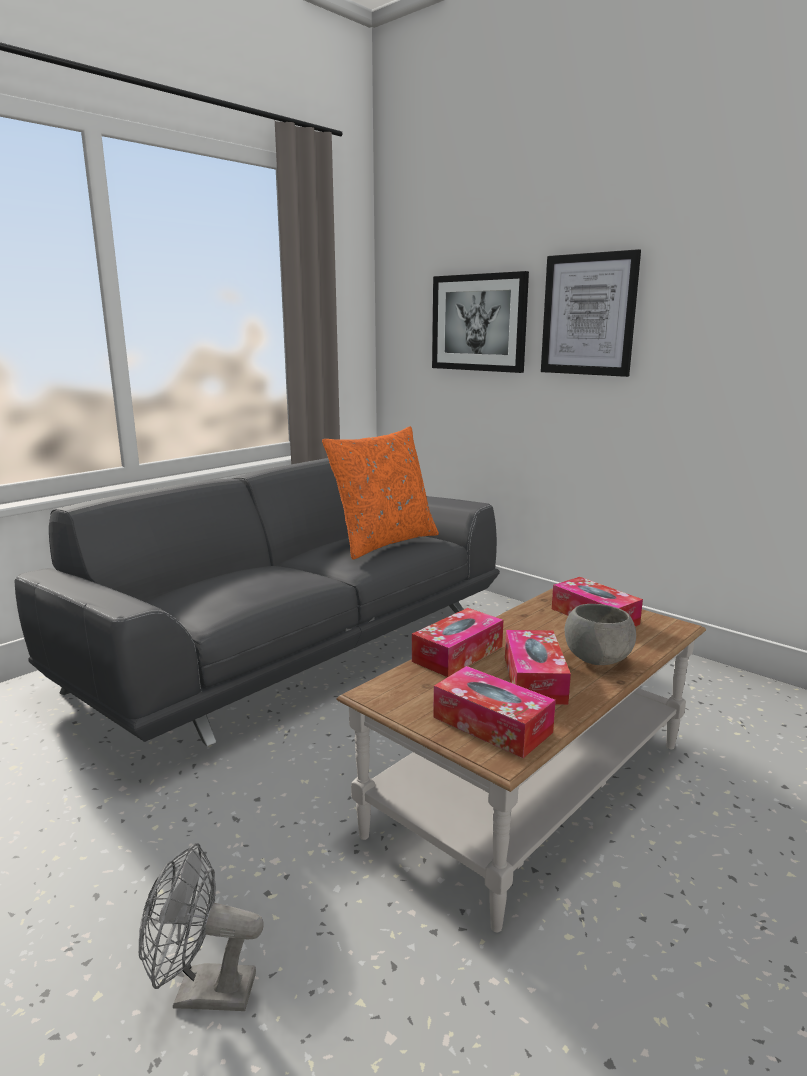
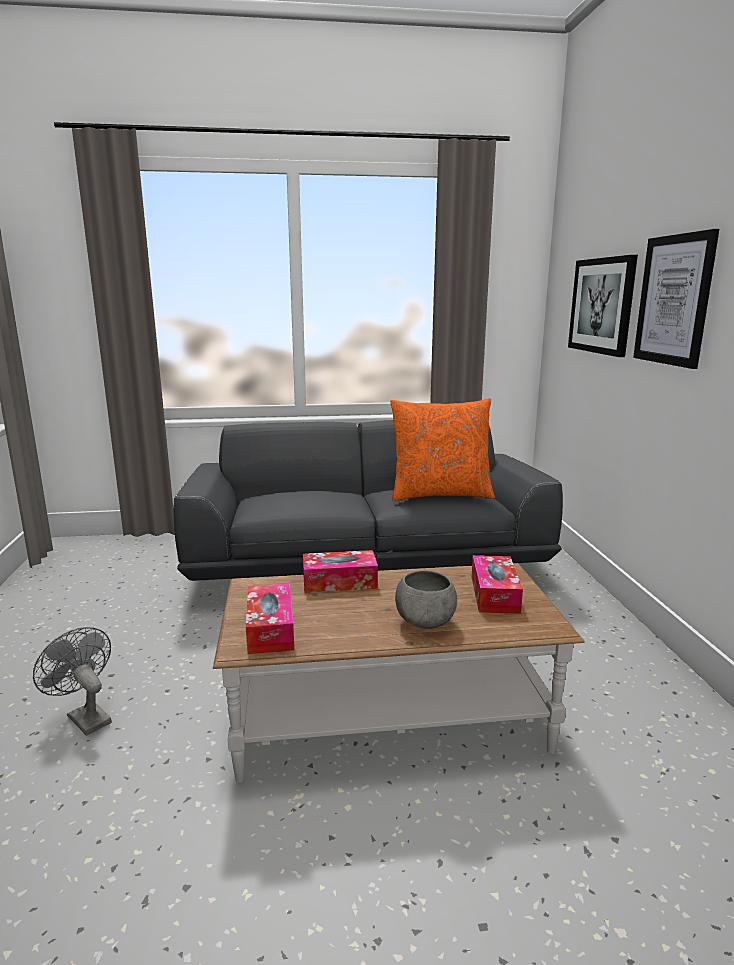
camera: 40 degrees right, 0 degrees up
tissue box [505,630,571,705] -> none

